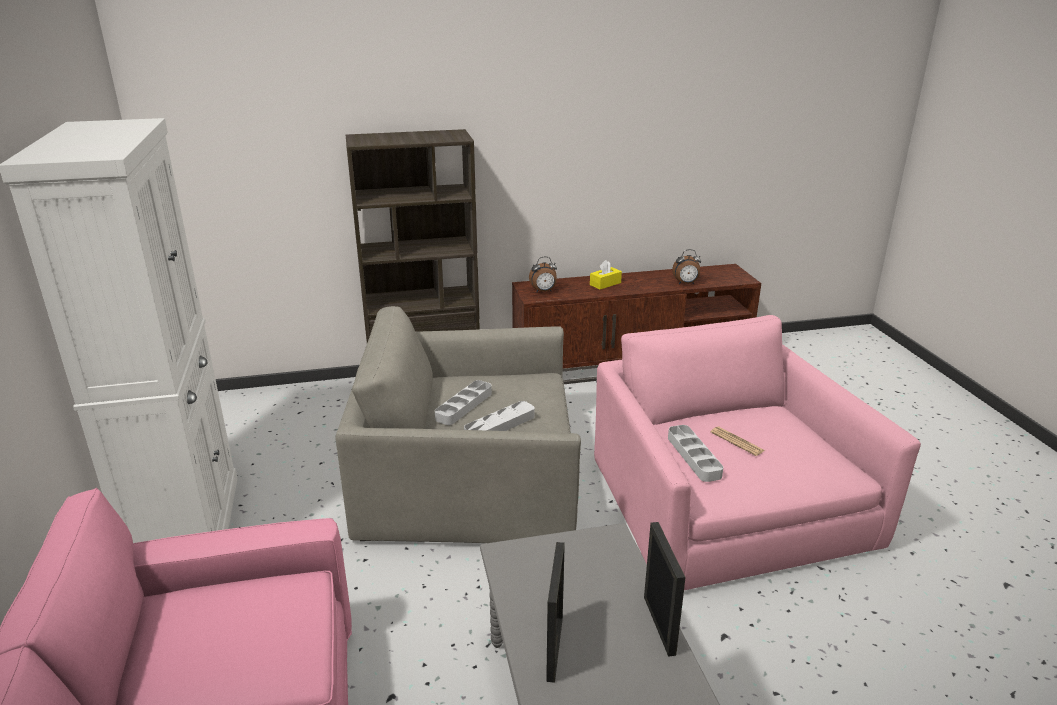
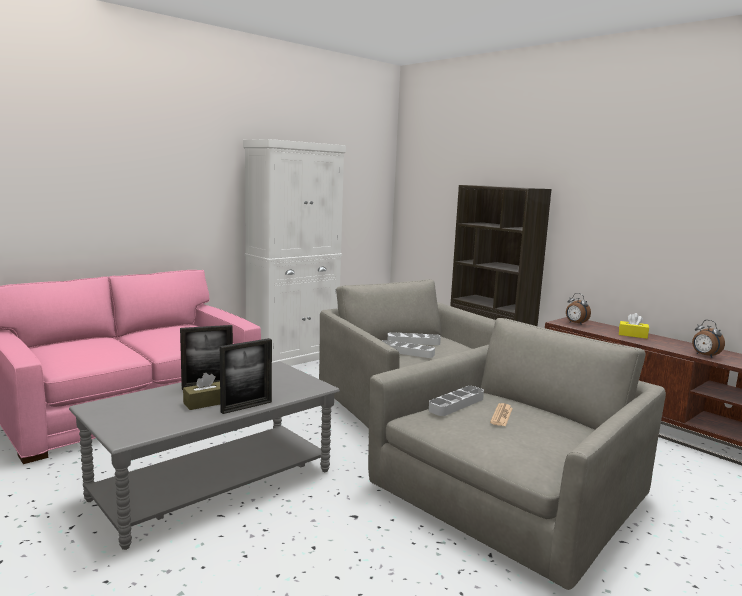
camera: 60 degrees right, 15 degrees down
pink armchair [594,315,921,590] -> grey armchair [368,318,666,590]
none -> brown tissue box [183,373,220,410]

